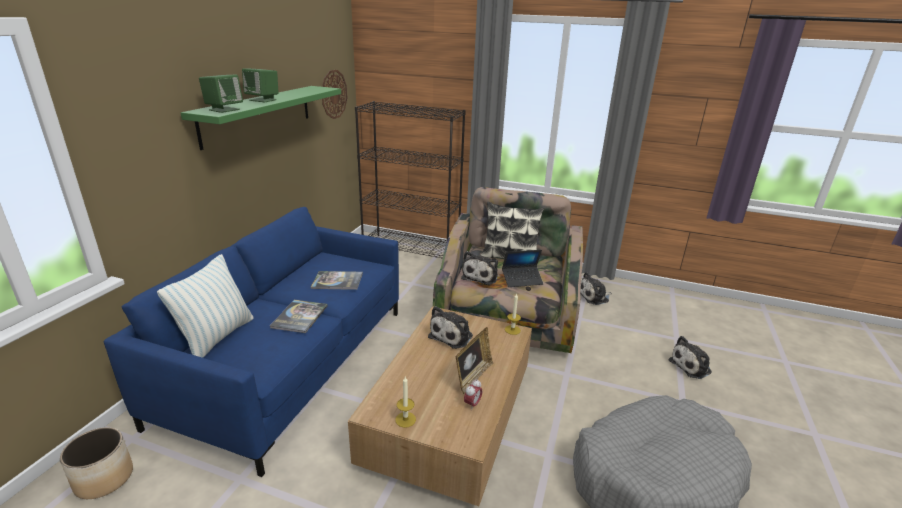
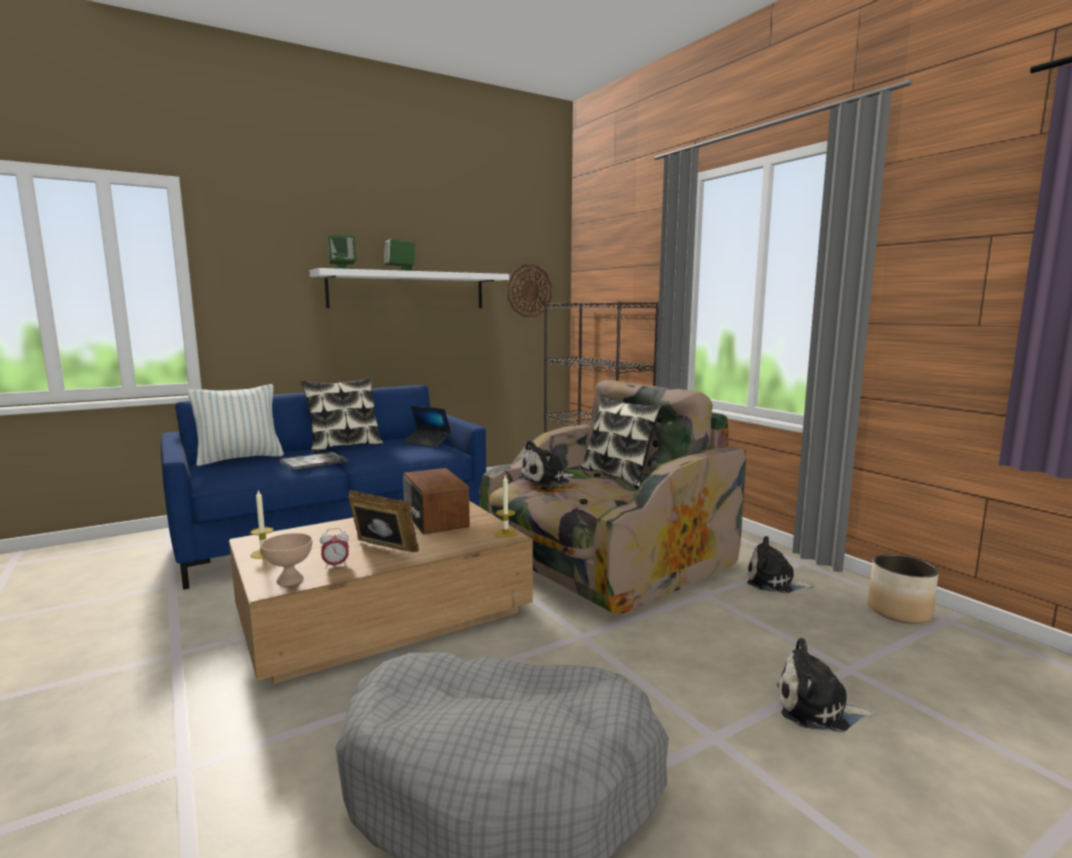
camera: 40 degrees right, 15 degrees down
planter [60,427,133,499] -> planter moved to [868,554,939,624]
green shelf [181,86,341,150] -> white shelf [310,268,509,308]
book [311,271,363,290] -> none
plush toy [428,306,473,349] -> radio [403,468,470,534]
picture frame [456,327,494,394] -> picture frame turned 135 degrees counterclockwise [348,490,419,552]
laptop [502,250,544,287] -> laptop moved to [402,406,451,447]
none -> beige bowl [261,533,312,586]
none -> pillow [301,376,383,453]

